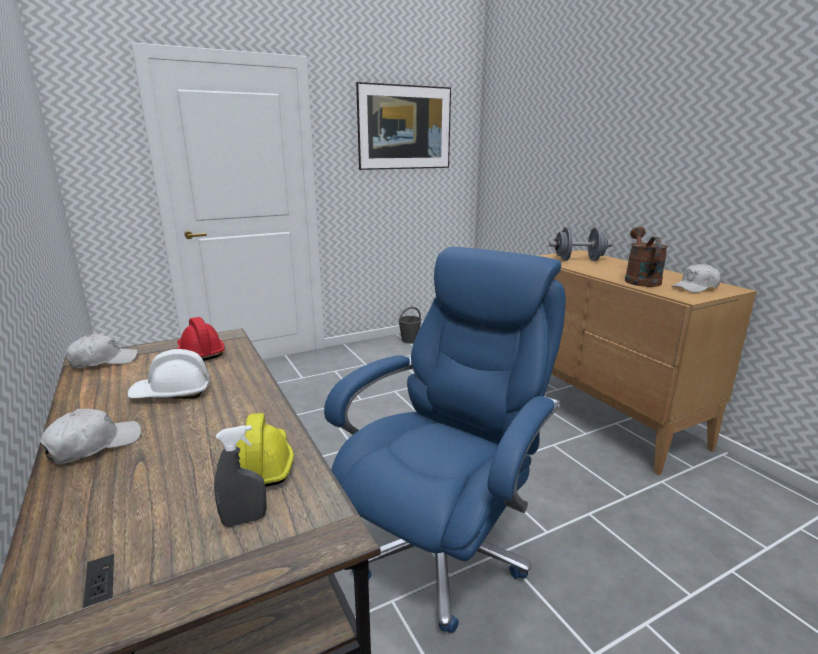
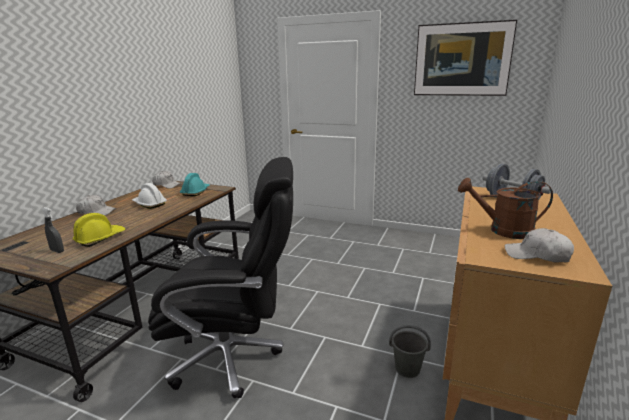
camera: 50 degrees right, 0 degrees up
red hard hat [177,317,225,361] -> turquoise hard hat [180,173,210,196]
blue office chair [324,247,566,633] -> black office chair [148,157,293,398]
grey bucket [399,307,422,343] -> grey bucket moved to [389,325,431,378]
brown watering can [625,227,668,287] -> brown watering can turned 135 degrees counterclockwise [458,178,553,239]

